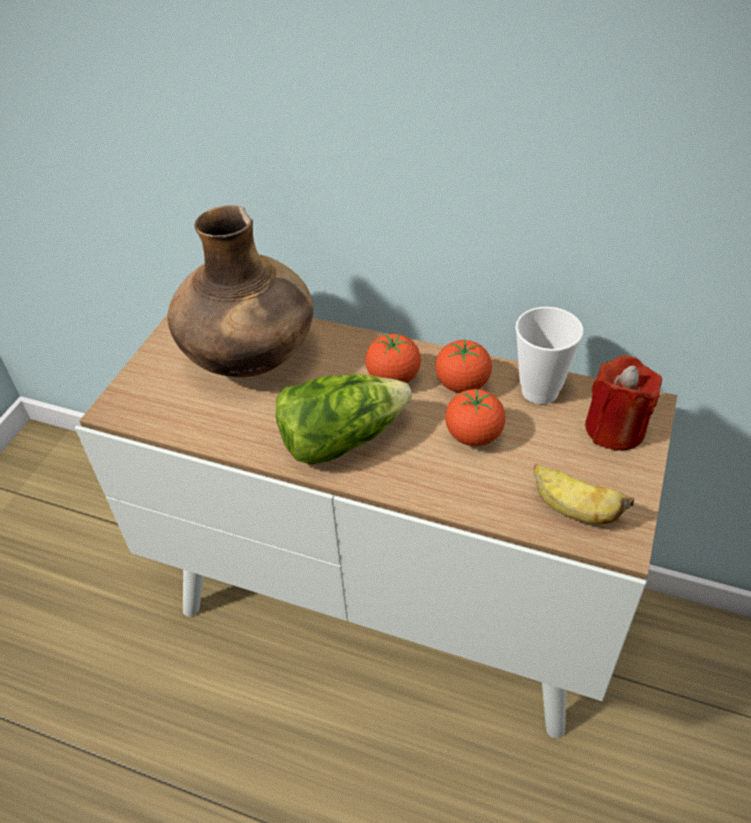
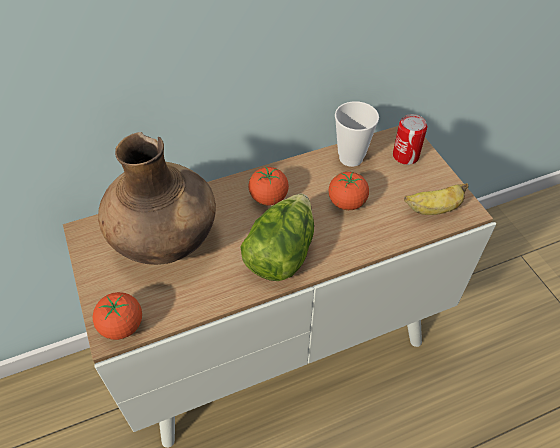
camera: 45 degrees left, 5 degrees up
tomato [435,340,492,393] -> tomato moved to [93,292,142,340]
red candle [585,355,662,451] -> can [393,114,427,165]

